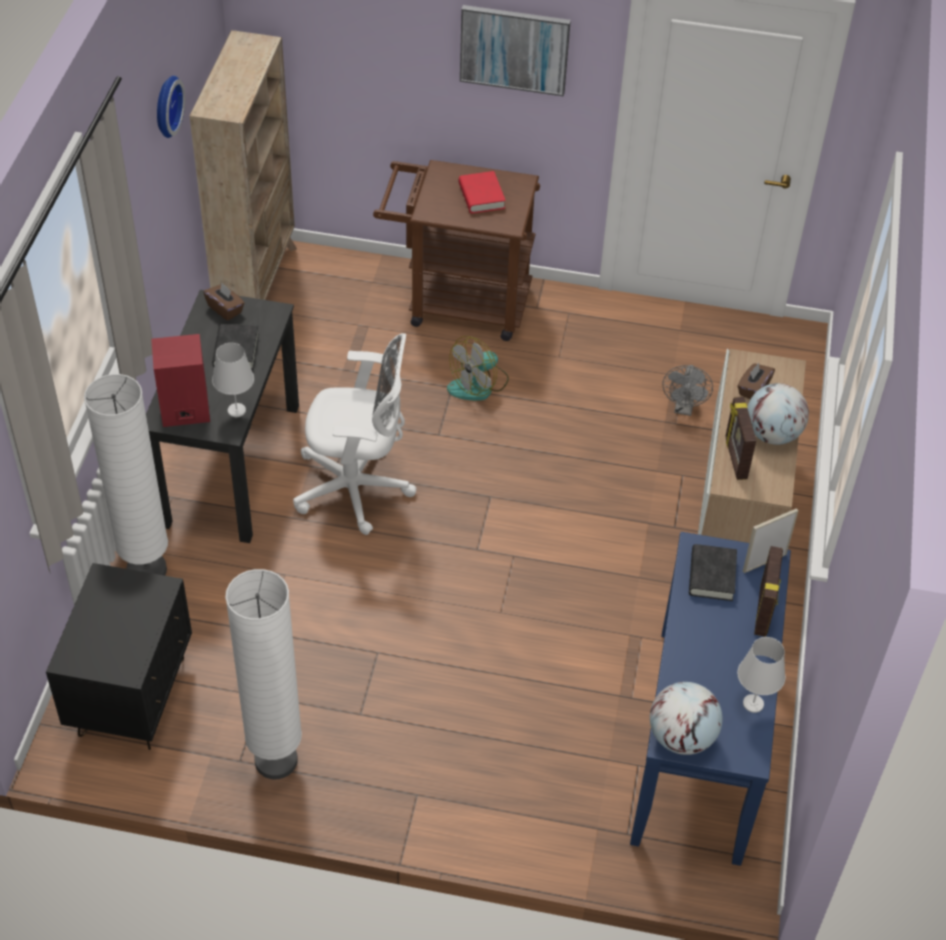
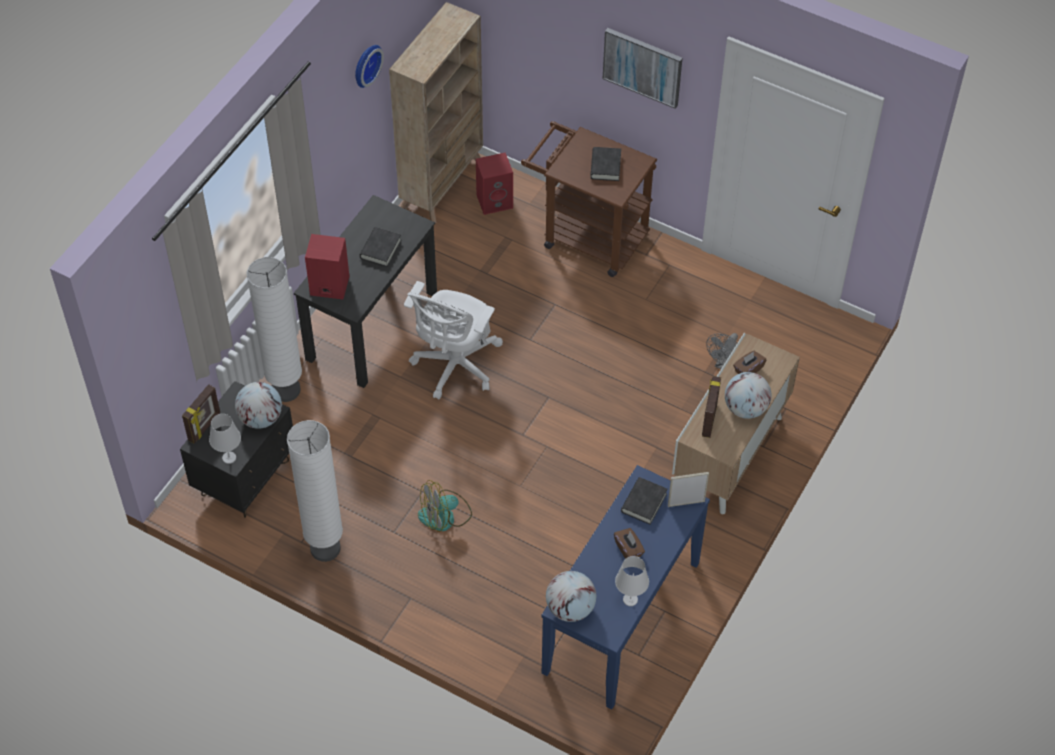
camera: 20 degrees right, 5 degrees up
brown tissue box [203,283,245,321] -> brown tissue box moved to [614,528,645,559]
white table lamp [212,343,254,417] -> white table lamp moved to [209,414,241,464]
white office chair [293,333,416,535] -> white office chair turned 90 degrees clockwise [404,281,503,400]
fan [447,336,509,401] -> fan moved to [418,480,472,532]
red book [459,171,506,214] -> black book [590,147,621,181]
picture frame [754,546,783,637] -> picture frame moved to [182,384,220,444]
none -> globe [235,382,282,429]
none -> red speaker [476,152,513,215]

